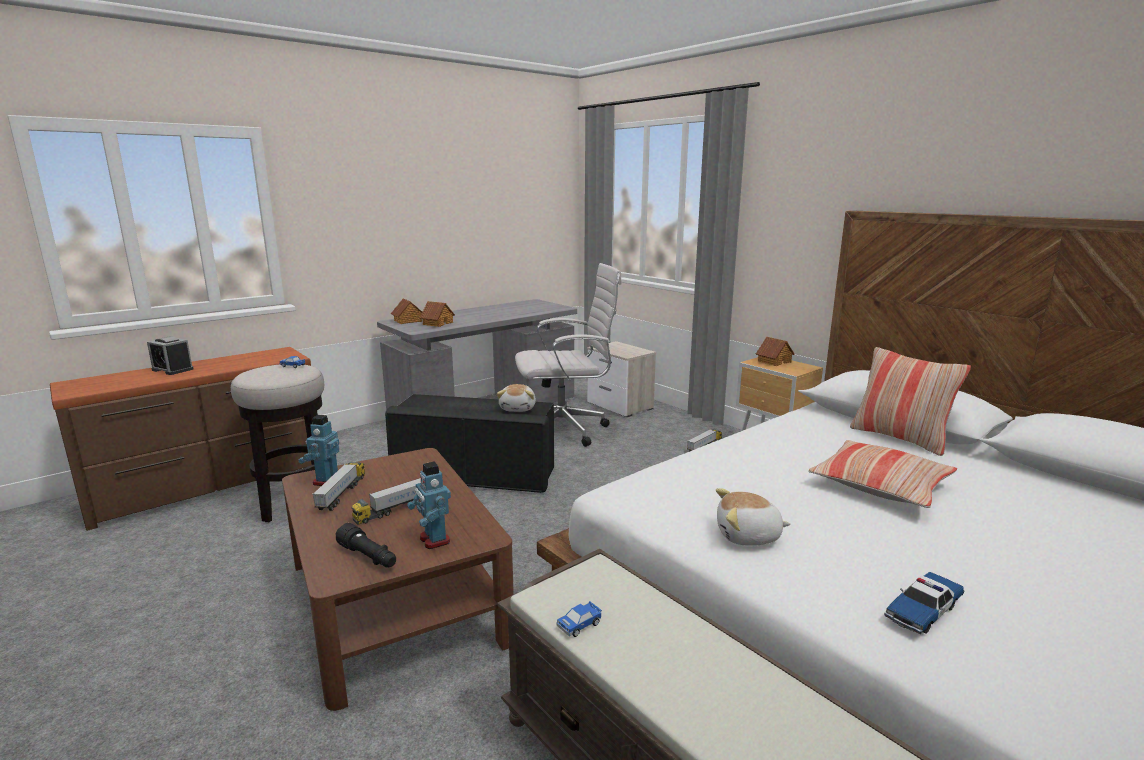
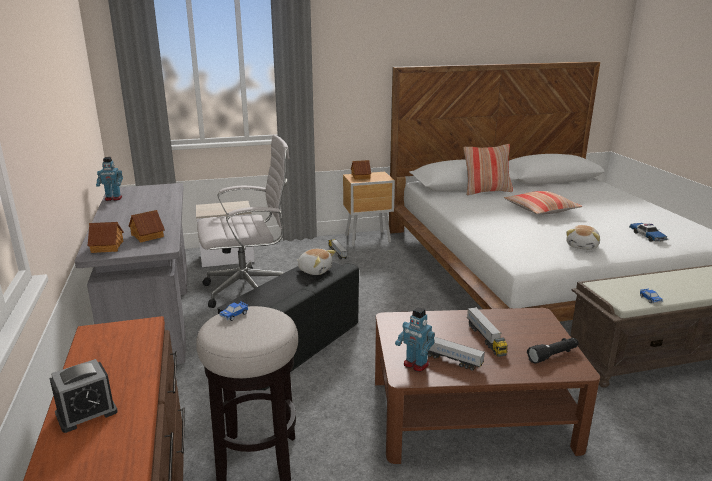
camera: 65 degrees left, 5 degrees up
toy robot [407,461,451,549] -> toy robot moved to [96,157,123,201]
white office chair [515,263,622,447] -> white office chair turned 60 degrees clockwise [197,134,290,308]

